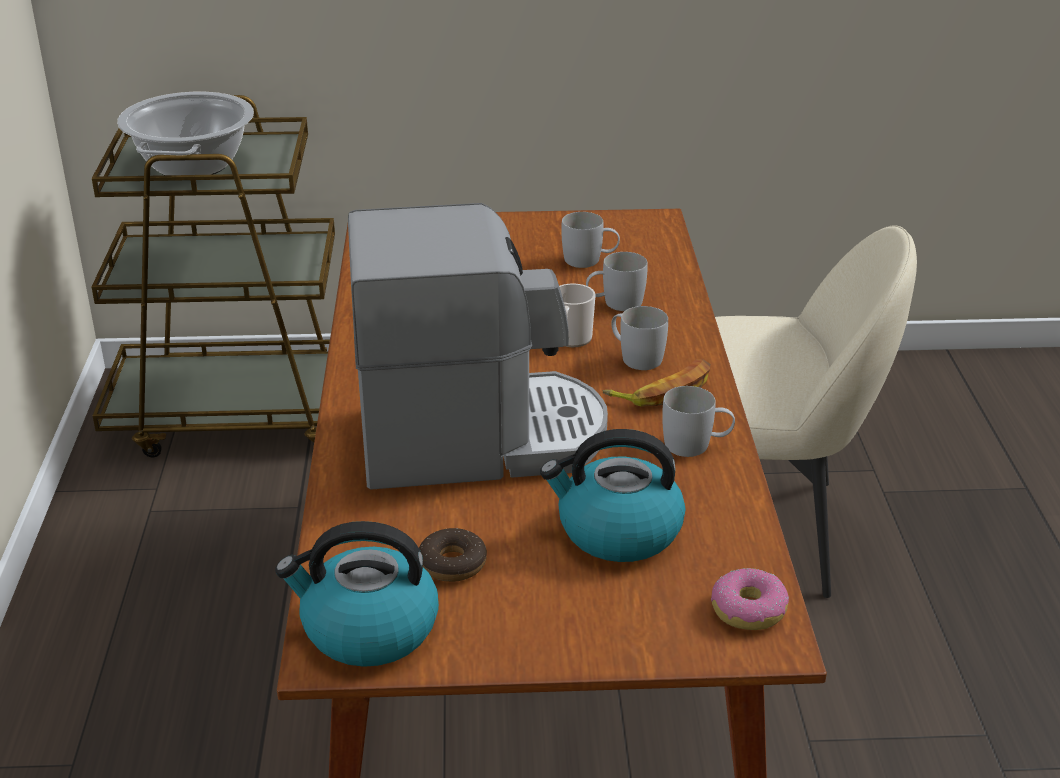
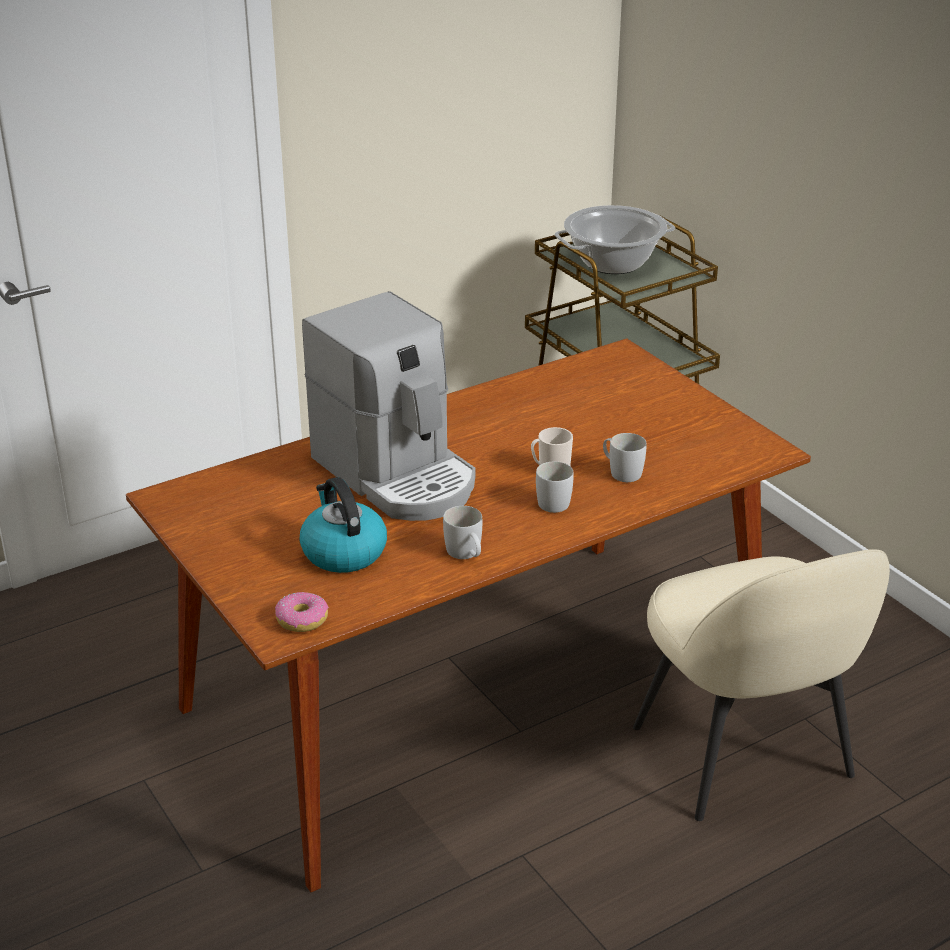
camera: 60 degrees right, 0 degrees up
kettle [275,521,439,667] -> none
donut [419,528,487,582] -> none
white mug [562,212,620,268] -> none
banana [603,359,710,406] -> none

